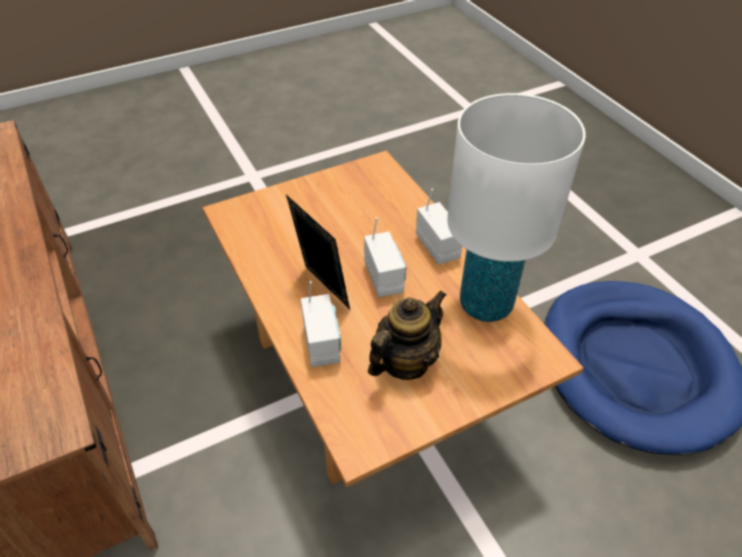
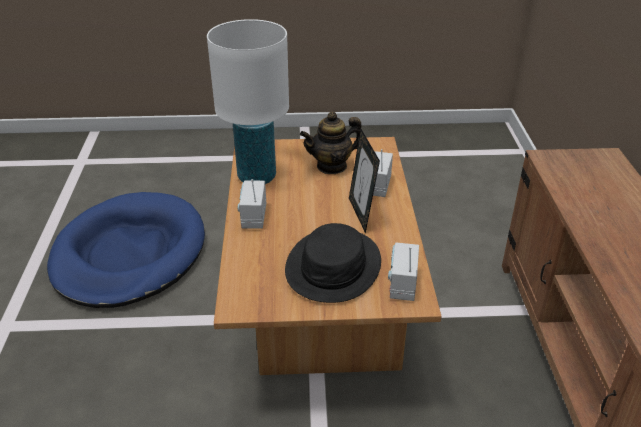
camera: 155 degrees left, 10 degrees down
radio [364,217,406,297] -> radio moved to [388,243,419,301]
none -> black hat [285,223,381,303]

